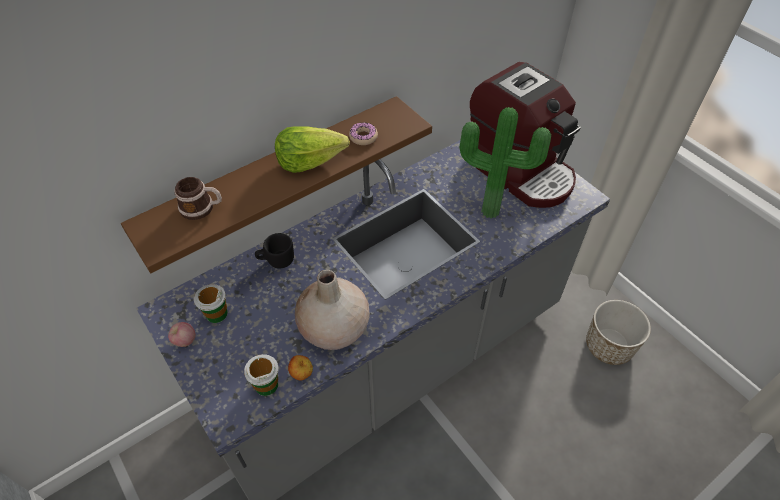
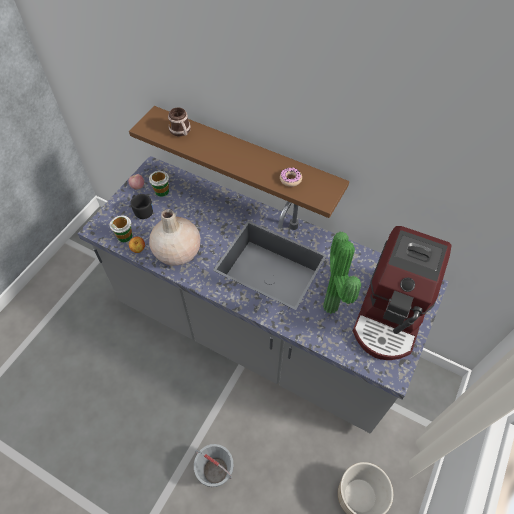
camera: 65 degrees right, 5 degrees up
black mug [255,233,294,269] -> black mug moved to [130,194,153,219]
lettuce [275,126,350,173] -> none
none -> grey bucket [194,444,234,487]

